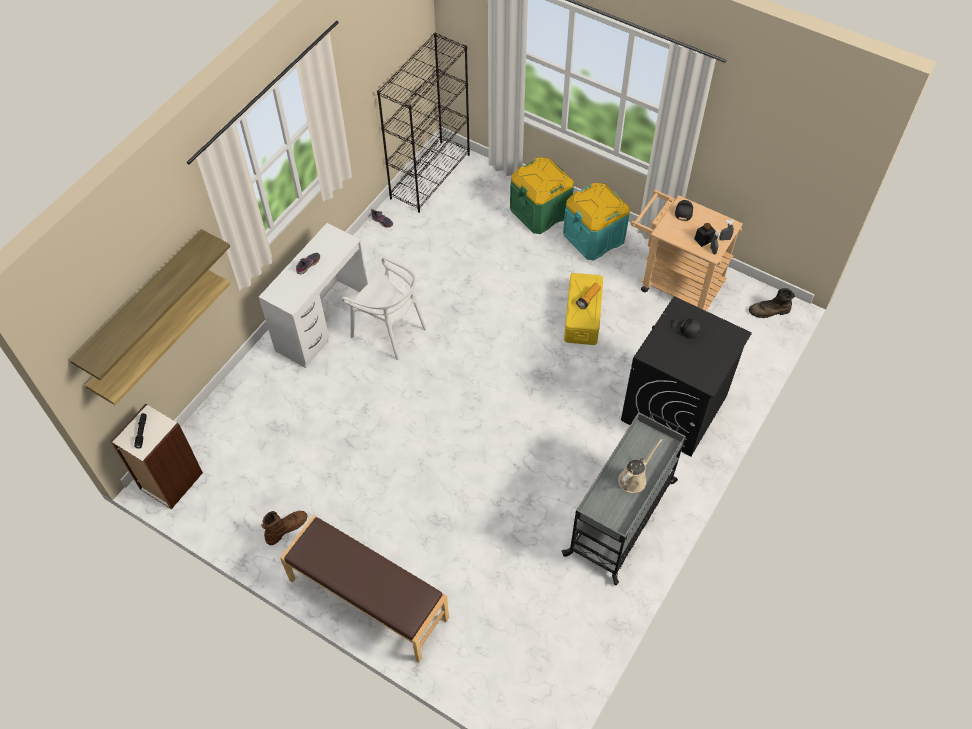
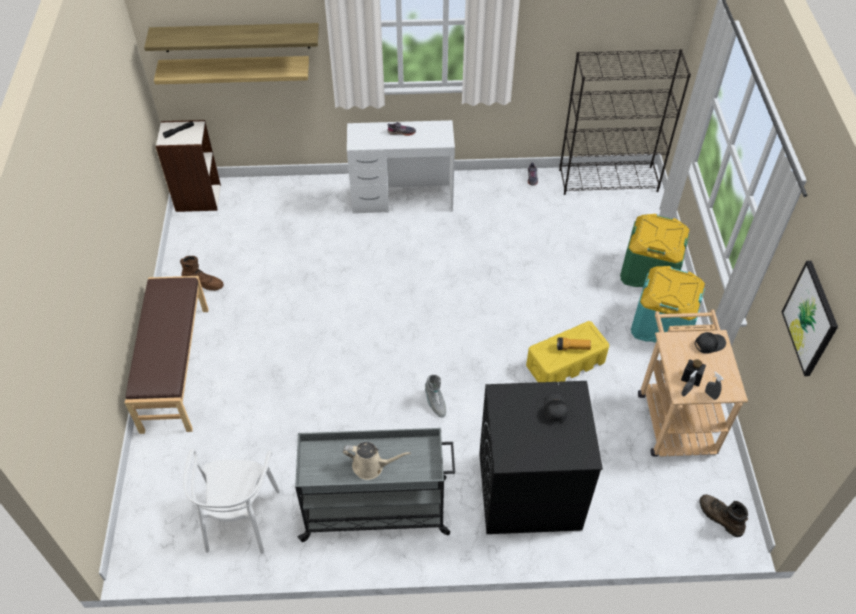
camera: 55 degrees right, 5 degrees down
white chair [342,256,427,360] -> white chair moved to [183,449,280,554]
none -> grey boot [425,374,446,417]
none -> picture [781,261,838,376]

